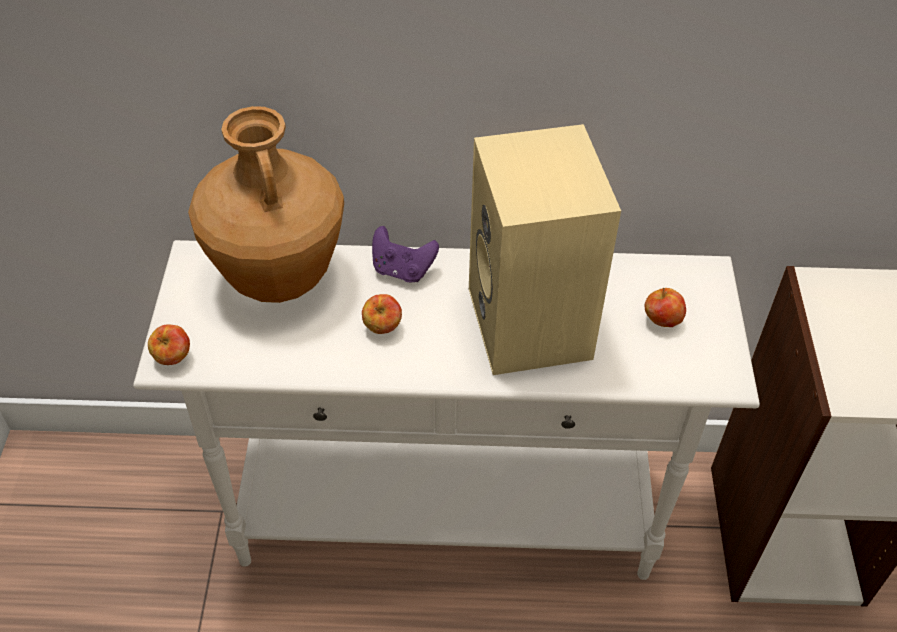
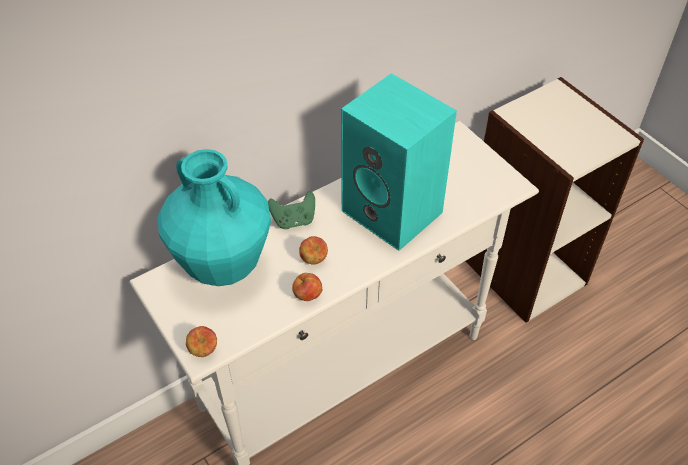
camera: 35 degrees left, 0 degrees up
brown vase [188,106,344,303] -> turquoise vase [158,149,271,286]
purple game controller [372,226,439,282] -> green game controller [268,191,315,229]
beige speaker [469,124,621,375] -> turquoise speaker [341,73,457,251]
apple [645,288,686,327] -> apple moved to [292,273,322,301]

